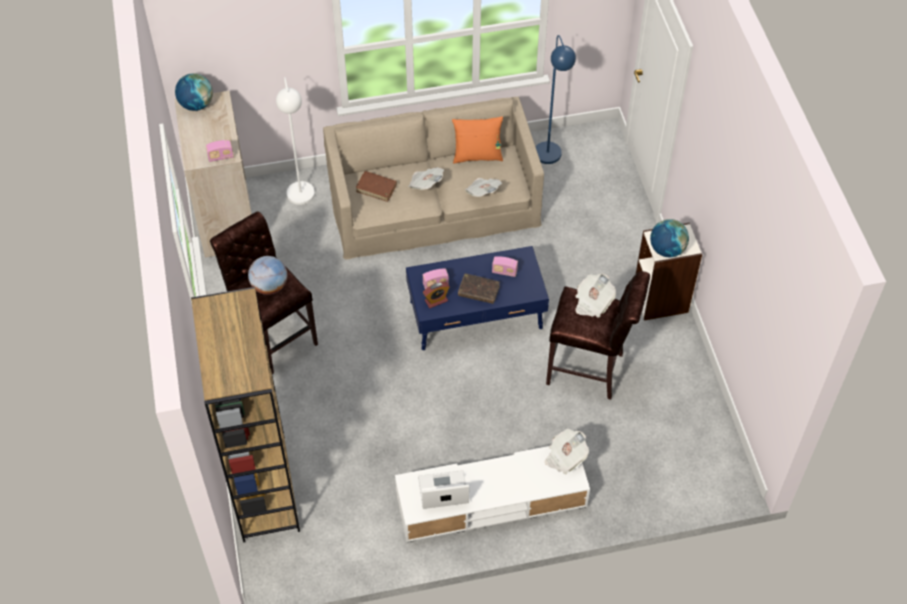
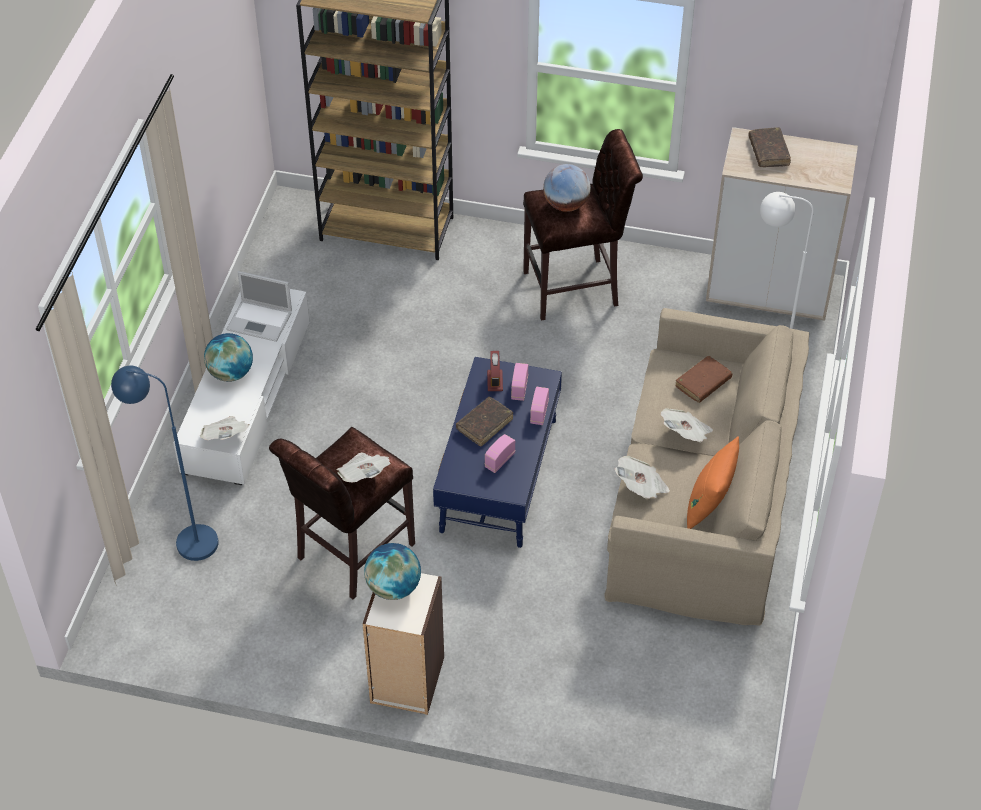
camera: 115 degrees right, 5 degrees down
globe [175,73,213,111] -> globe moved to [204,333,253,382]
radio [206,140,234,162] -> radio moved to [530,387,549,425]
laptop [418,470,469,509] -> laptop turned 90 degrees clockwise [226,271,292,342]
blue floor lamp [536,35,576,164] -> blue floor lamp moved to [111,366,219,561]
none -> brown book [748,127,791,167]

